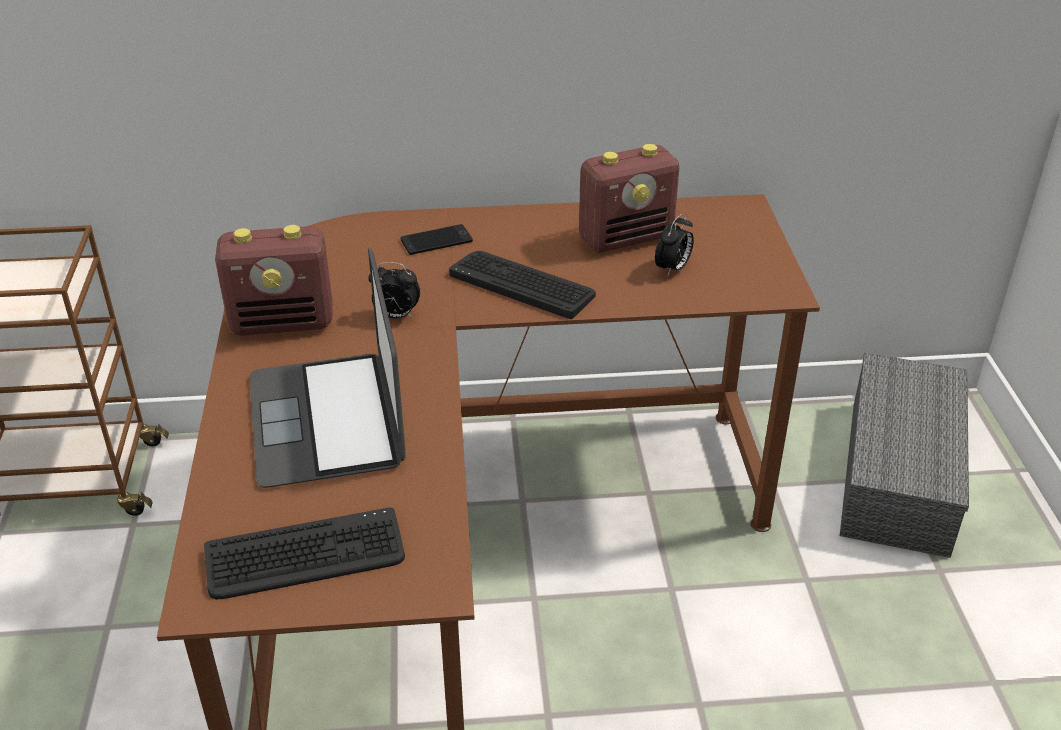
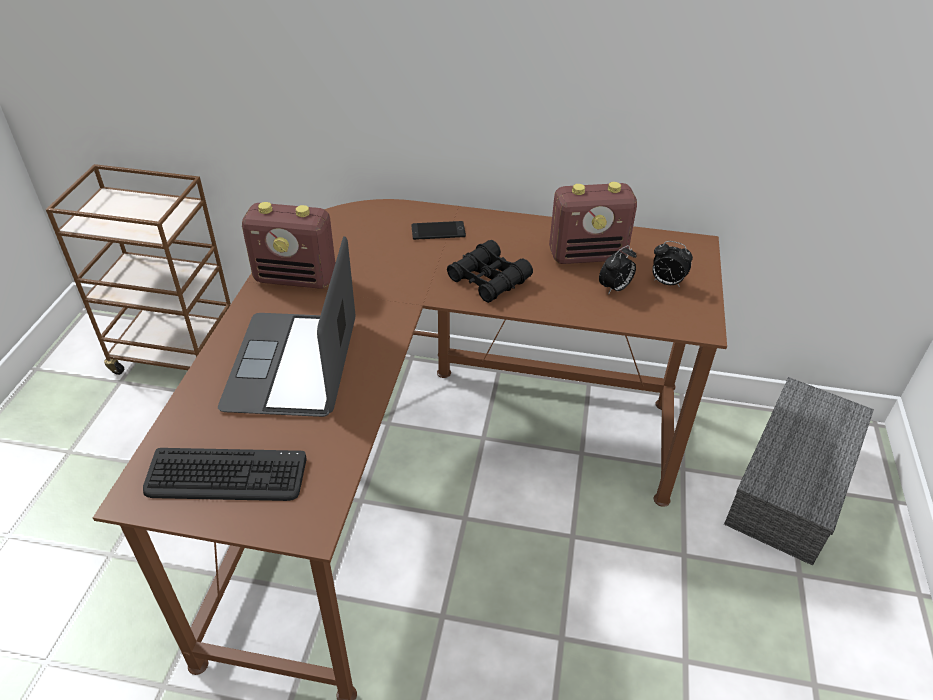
camera: 15 degrees right, 5 degrees up
alarm clock [368,262,420,319] -> alarm clock moved to [652,241,693,287]
keyboard [449,251,596,319] -> black binoculars [447,240,533,303]

